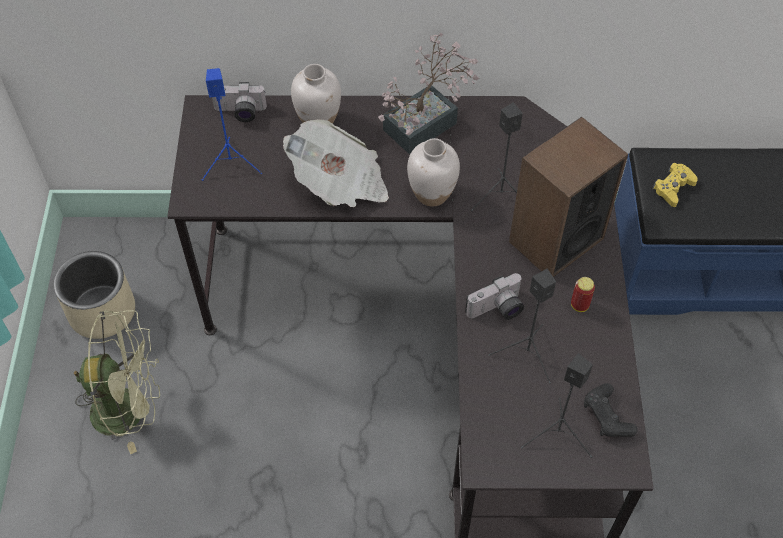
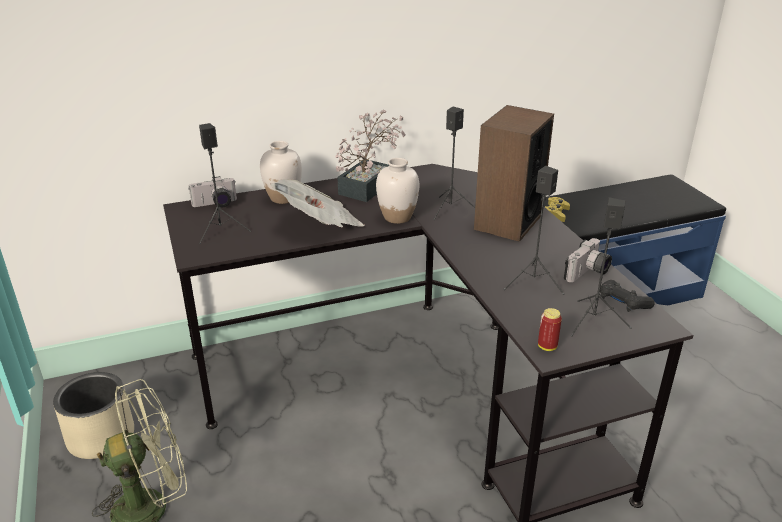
camera: 20 degrees left, 25 degrees down
blue speaker [202,68,262,181] -> black speaker [199,123,251,244]
camera [465,273,524,320] -> camera moved to [564,238,612,282]
can [571,277,595,312] -> can moved to [538,308,562,351]

